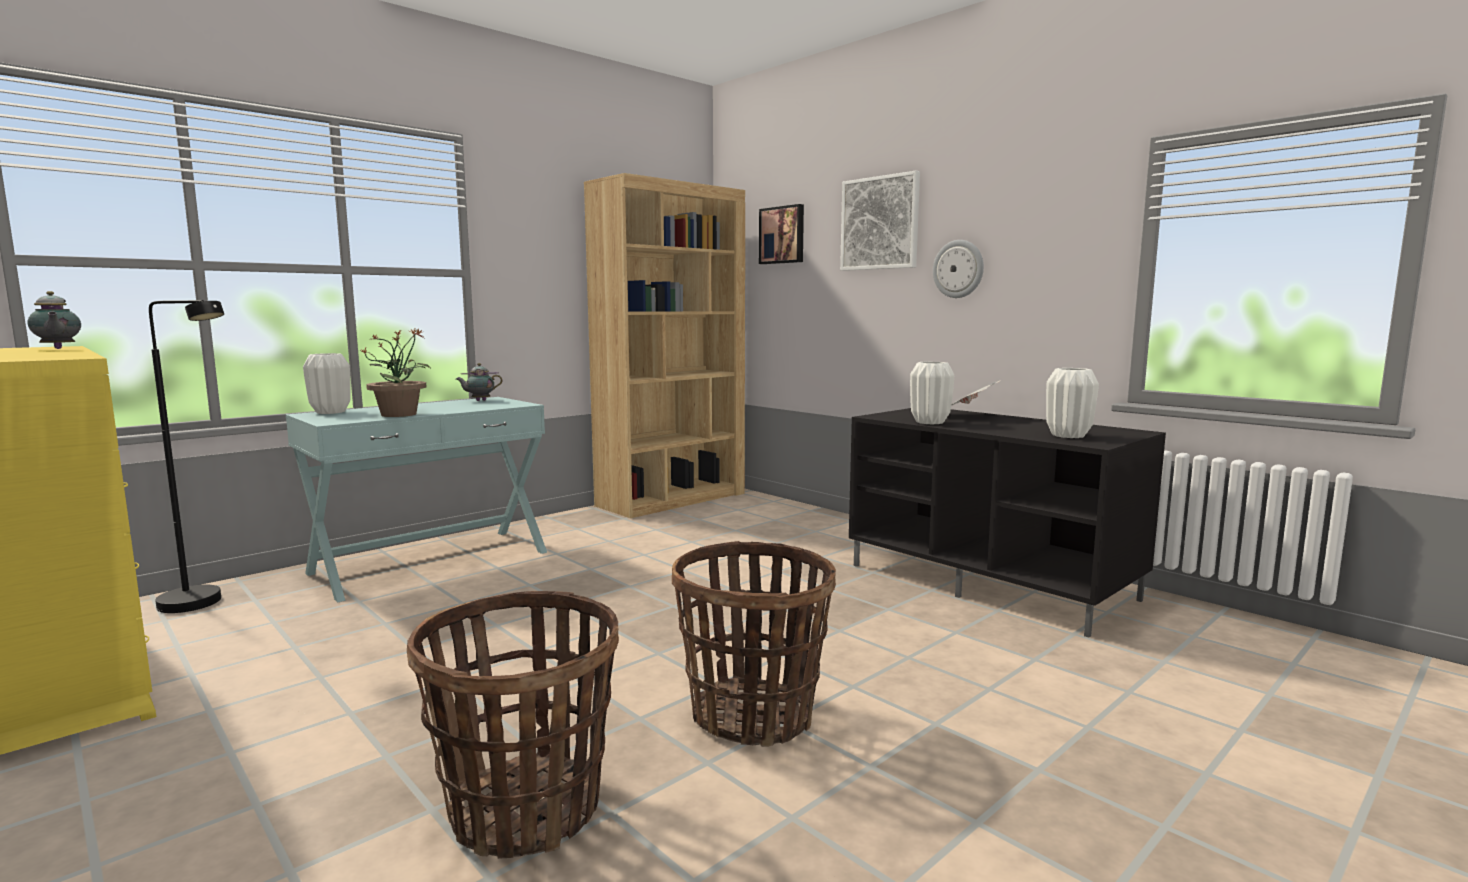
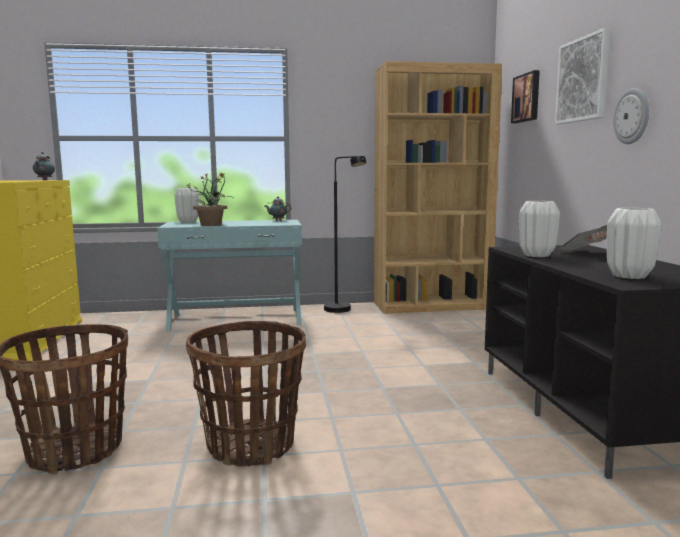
camera: 35 degrees right, 0 degrees up
black floor lamp [149,300,224,613] -> black floor lamp moved to [324,156,366,313]

